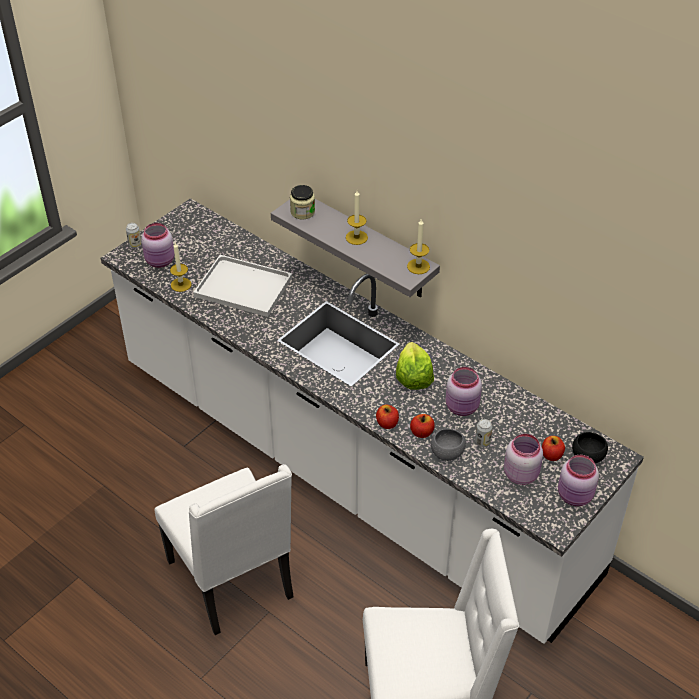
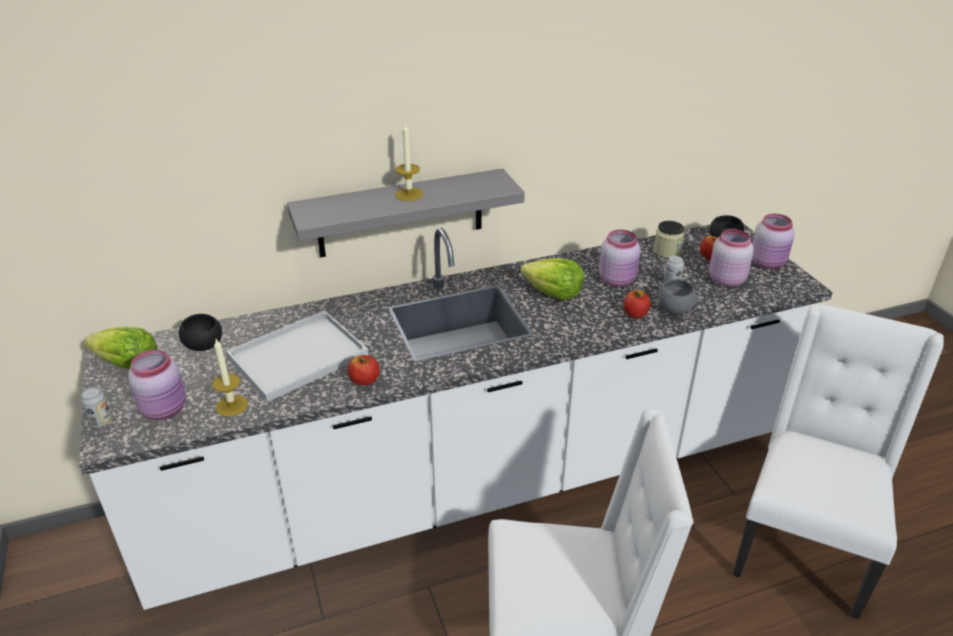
camera: 60 degrees left, 10 degrees down
jar [290,185,315,220] -> jar moved to [654,221,684,258]
apple [376,404,399,429] -> apple moved to [348,355,380,386]
candle [407,219,430,274] -> none
none -> lettuce [84,327,158,369]
none -> black bowl [179,314,222,351]

